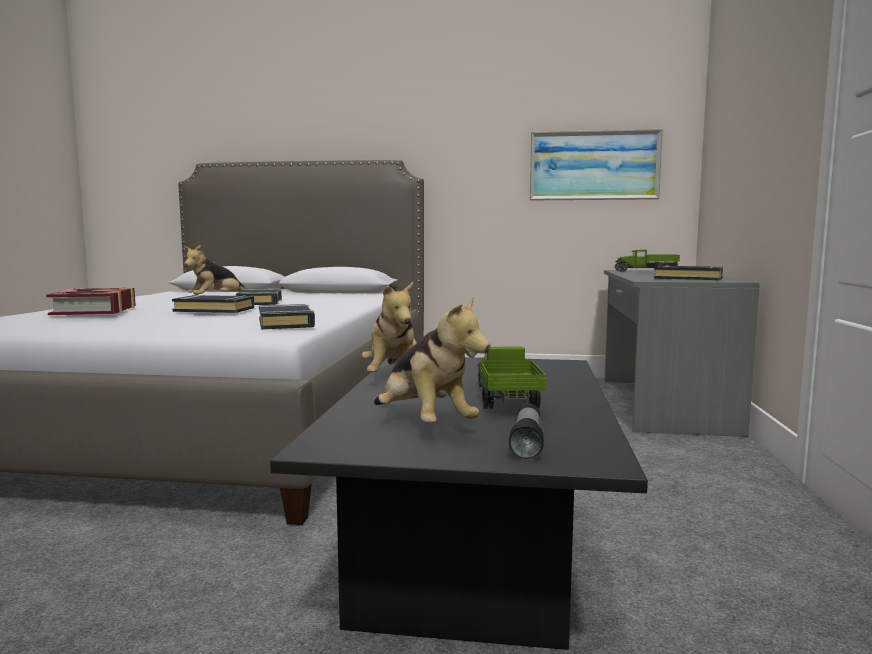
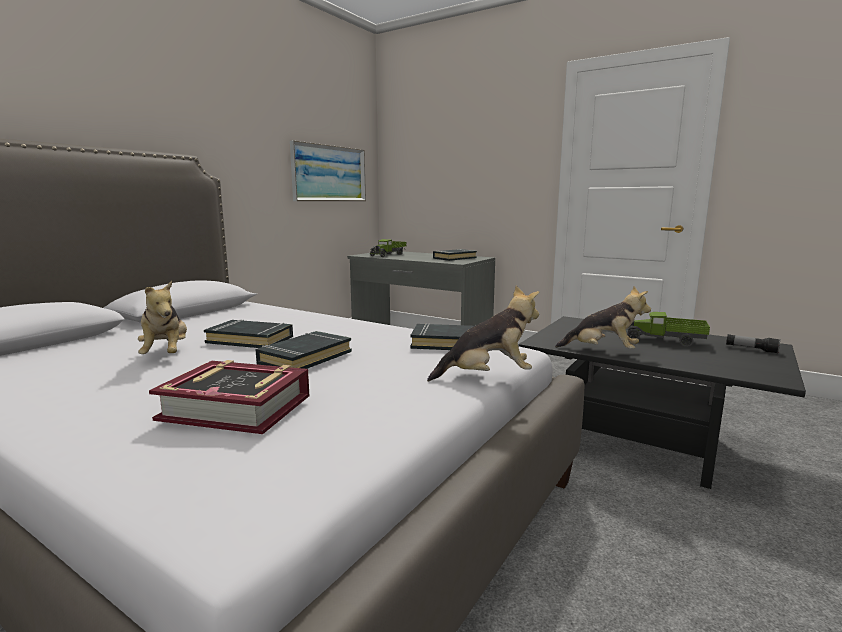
camera: 65 degrees left, 5 degrees up
plush toy [374,296,490,423] -> plush toy moved to [427,286,539,382]

